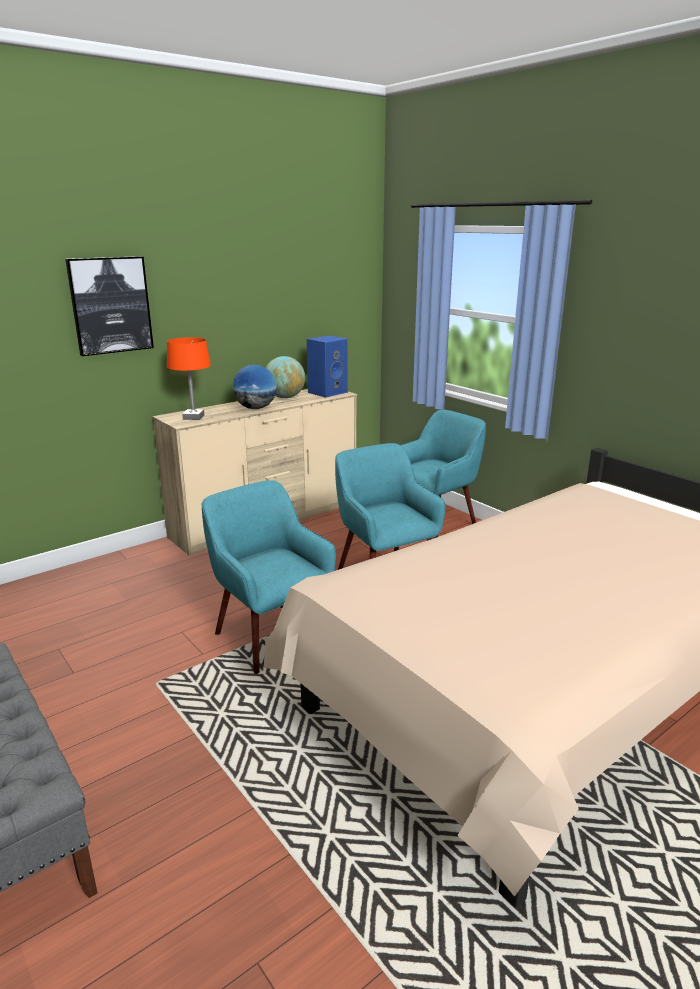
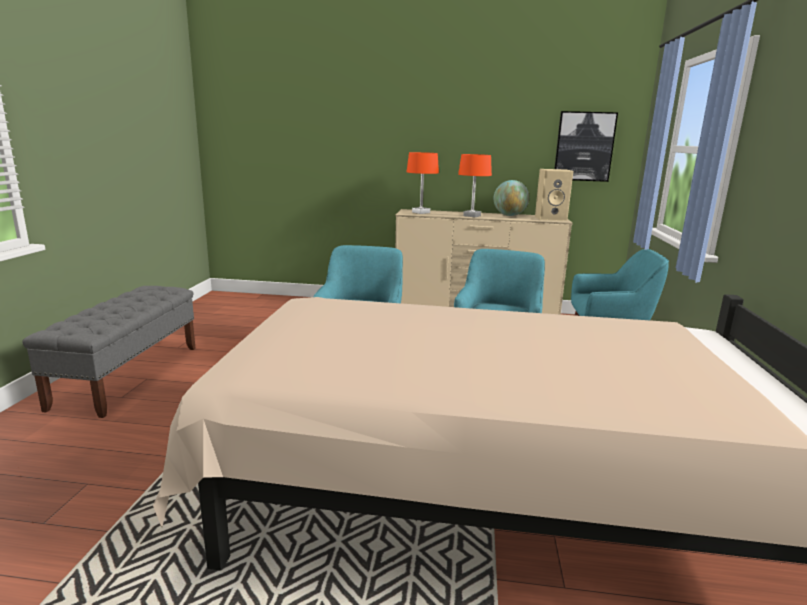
camera: 45 degrees right, 5 degrees down
picture [65,256,154,356] -> picture moved to [554,111,618,182]
globe [232,365,277,409] -> orange table lamp [458,154,492,217]
blue speaker [307,336,348,398] -> beige speaker [535,169,573,221]

